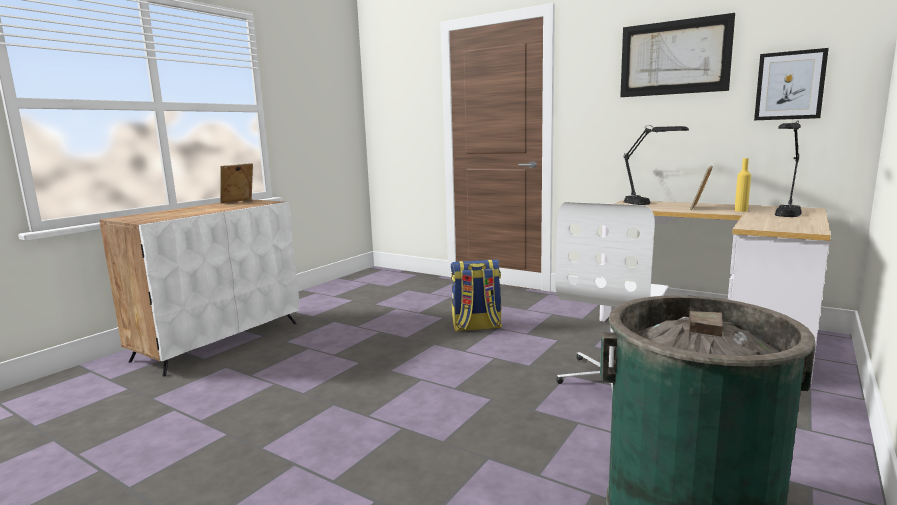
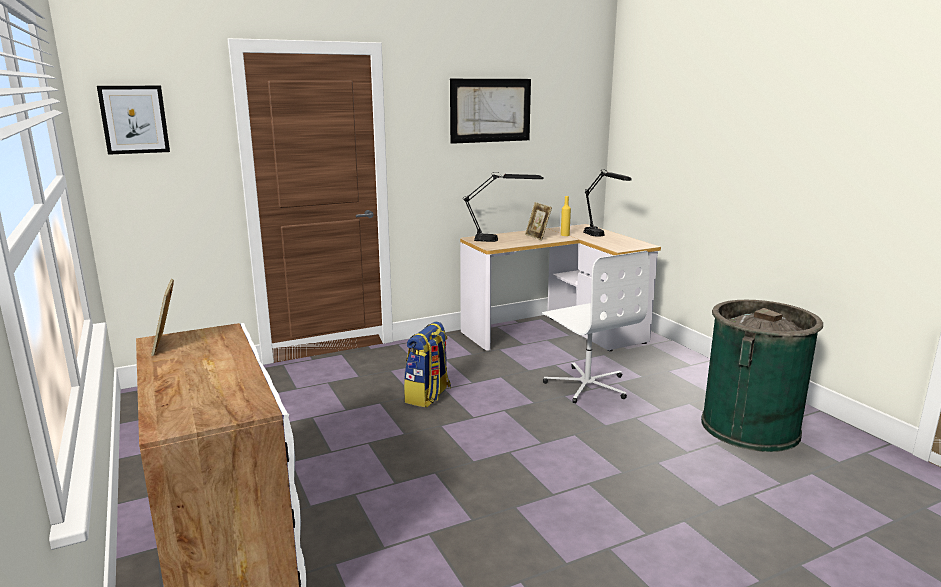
camera: 60 degrees left, 5 degrees up
picture [754,48,829,120] -> picture moved to [97,86,170,155]

